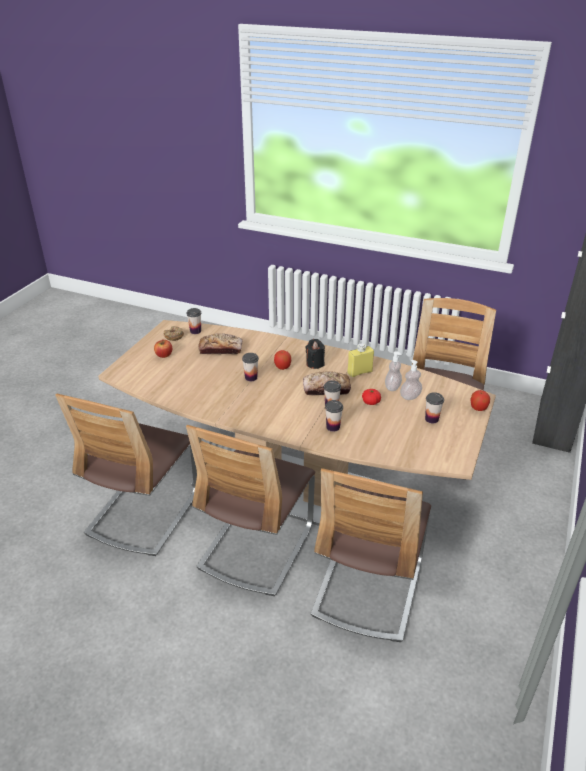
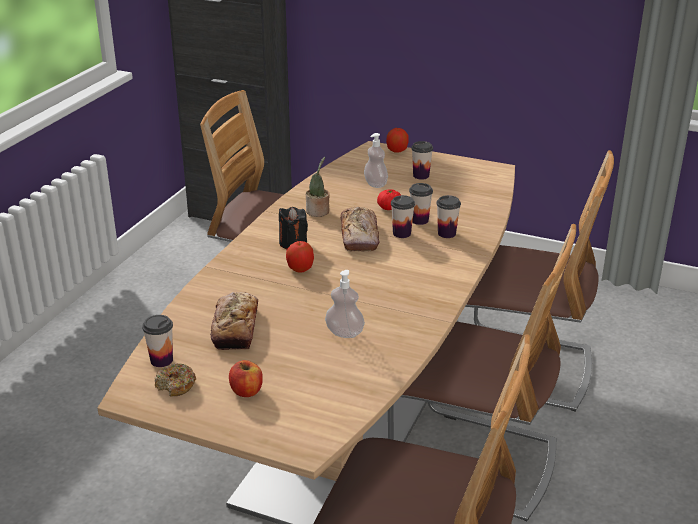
camera: 90 degrees left, 5 degrees down
cup [242,353,259,381] -> cup moved to [409,183,433,225]
yellow bottle [347,343,374,377] -> potted plant [306,157,330,217]
soap dispenser [385,351,402,391] -> soap dispenser moved to [325,270,365,338]

